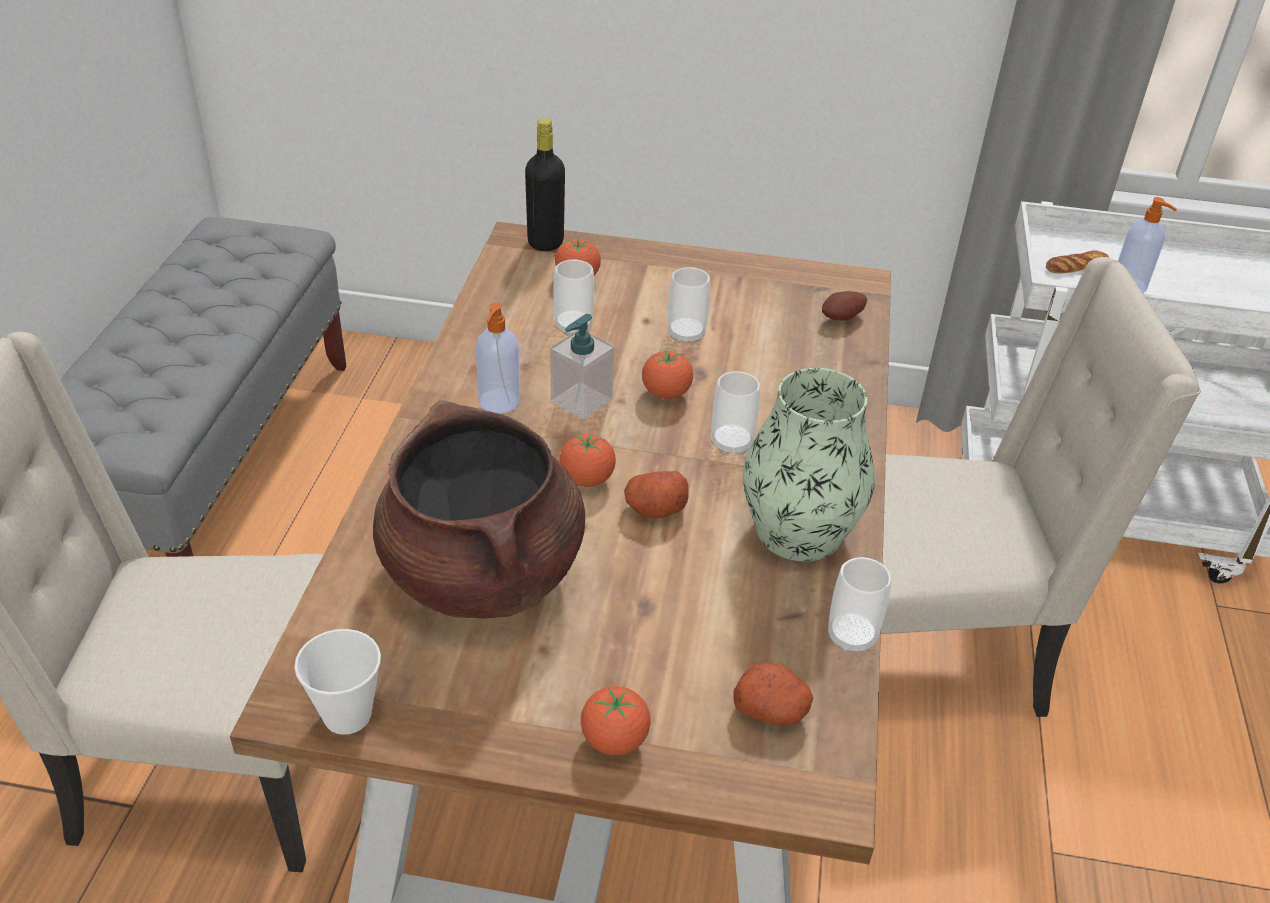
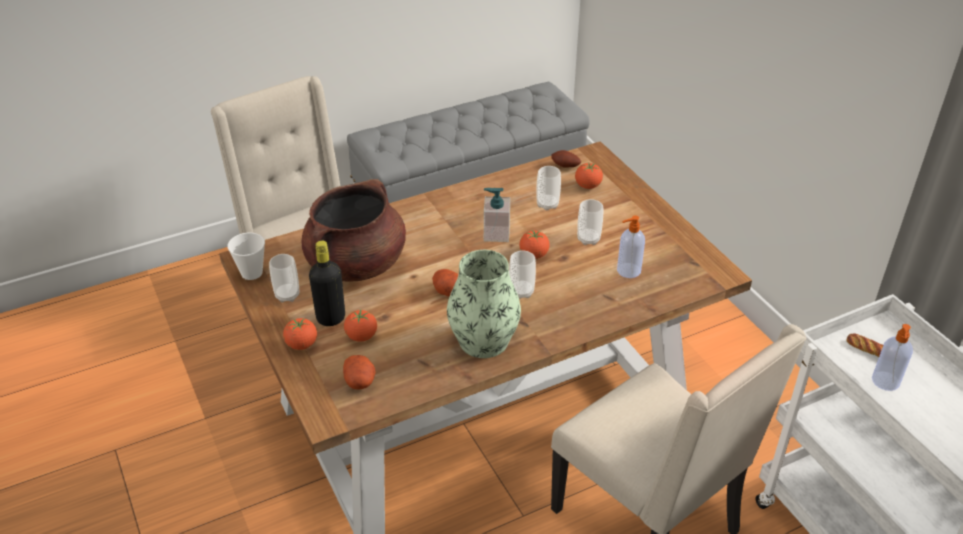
camera: 55 degrees right, 0 degrees up
soap dispenser [476,303,520,413] -> soap dispenser moved to [617,216,645,278]
black bottle [525,118,565,251] -> black bottle moved to [309,241,345,326]
tomato [559,433,616,487] -> tomato moved to [344,309,377,342]
potato [822,291,867,321] -> potato moved to [551,150,581,167]
cup [828,557,892,653] -> cup moved to [269,254,299,302]

